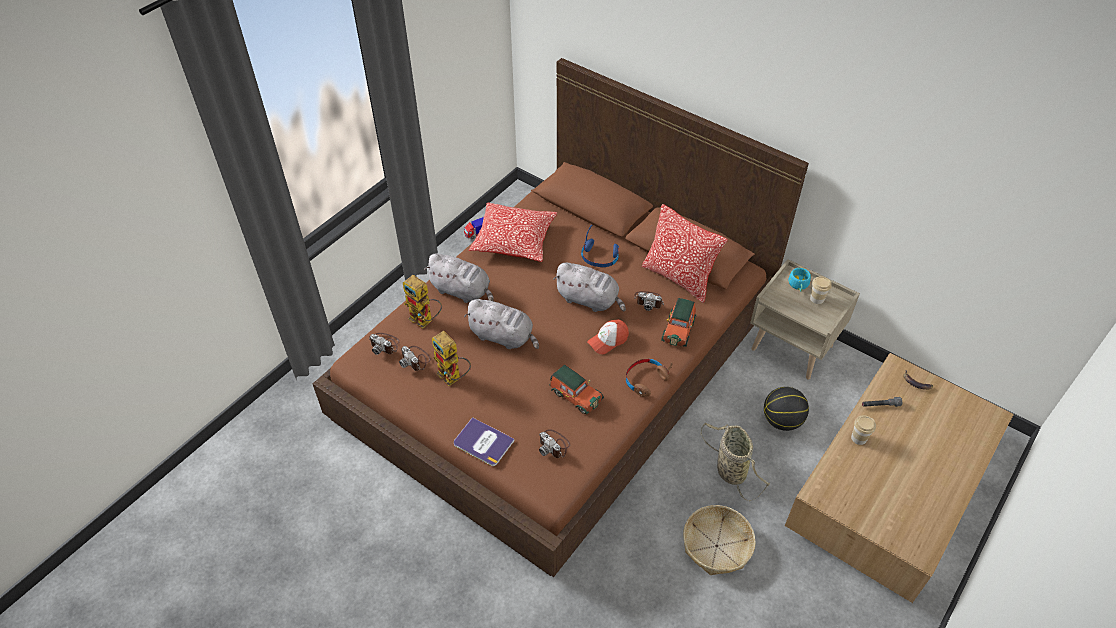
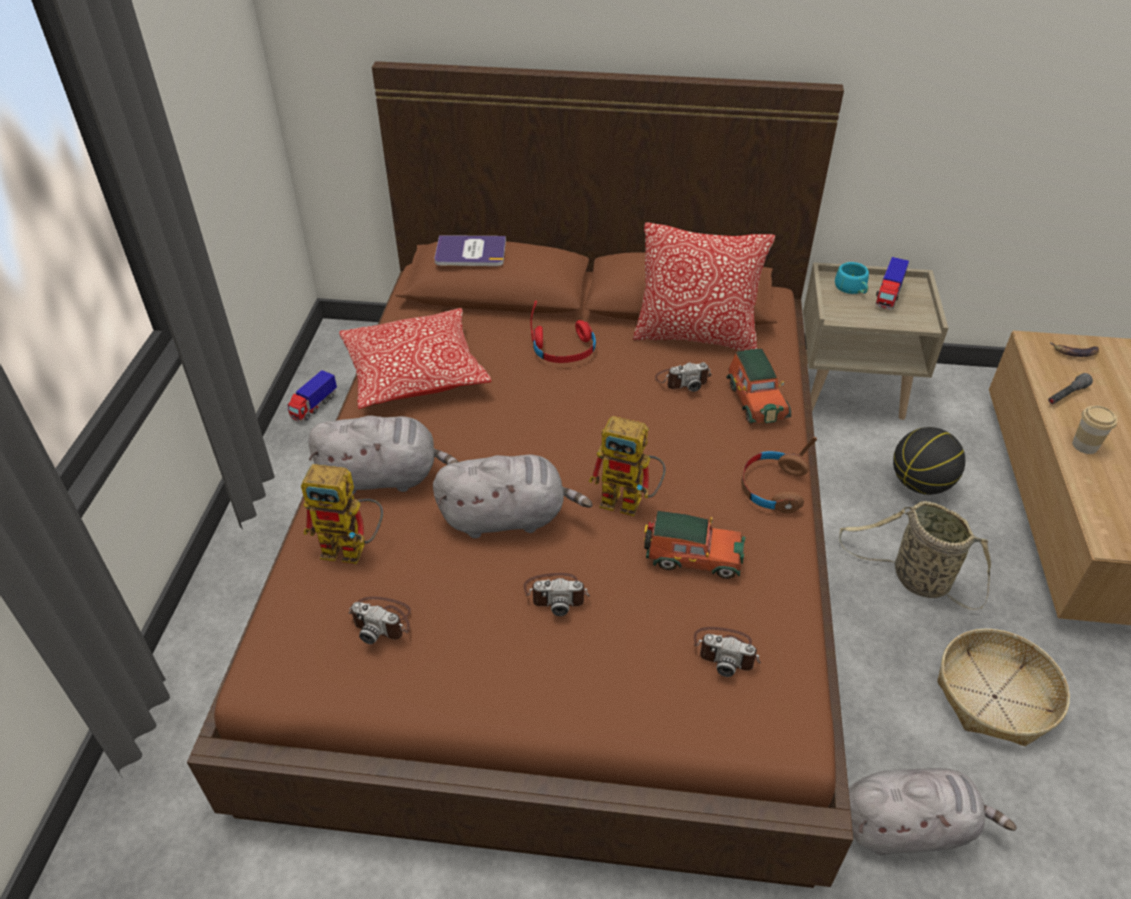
camera: 30 degrees left, 5 degrees down
camera [369,333,400,355] -> camera moved to [523,573,590,616]
toy robot [432,331,471,386] -> toy robot moved to [589,416,666,516]
book [454,417,515,466] -> book moved to [434,235,506,266]
grey plush toy [554,263,626,312] -> grey plush toy moved to [848,768,1017,856]
blue headphones [581,225,619,267] -> red headphones [531,301,596,363]
cap [587,319,629,354] -> none
cup [810,276,832,304] -> toy truck [876,257,909,310]

